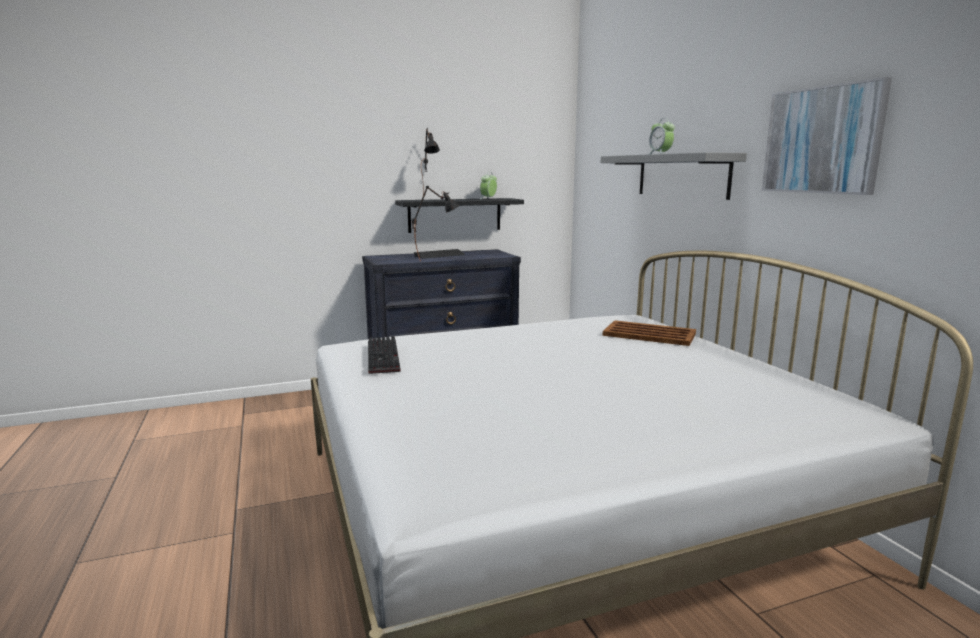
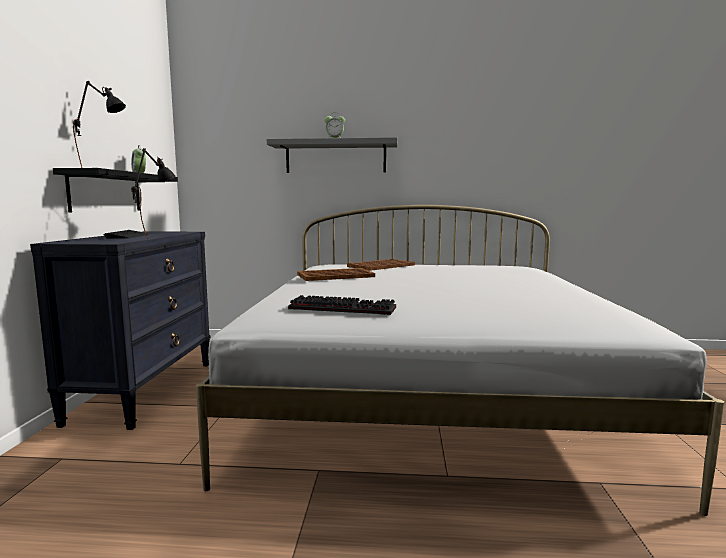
camera: 65 degrees left, 5 degrees down
picture [762,77,892,195] -> none
none -> brown tray [297,268,375,281]

